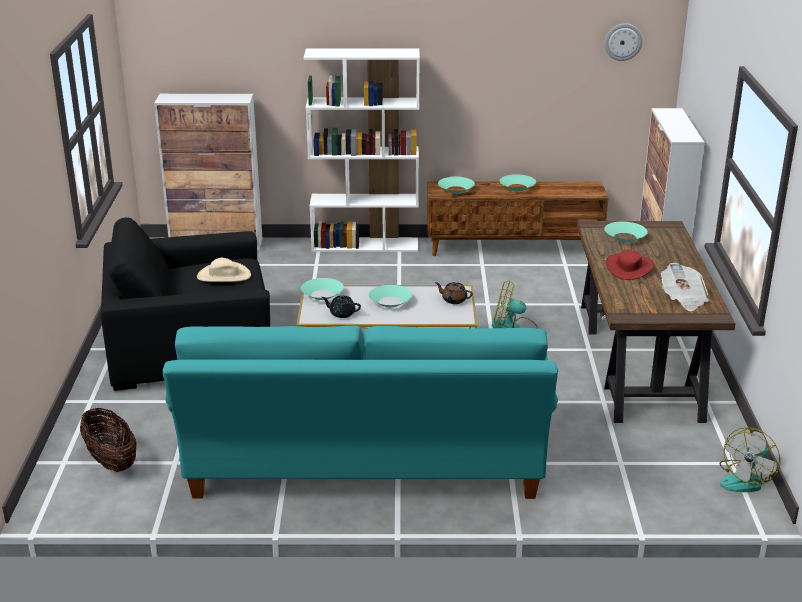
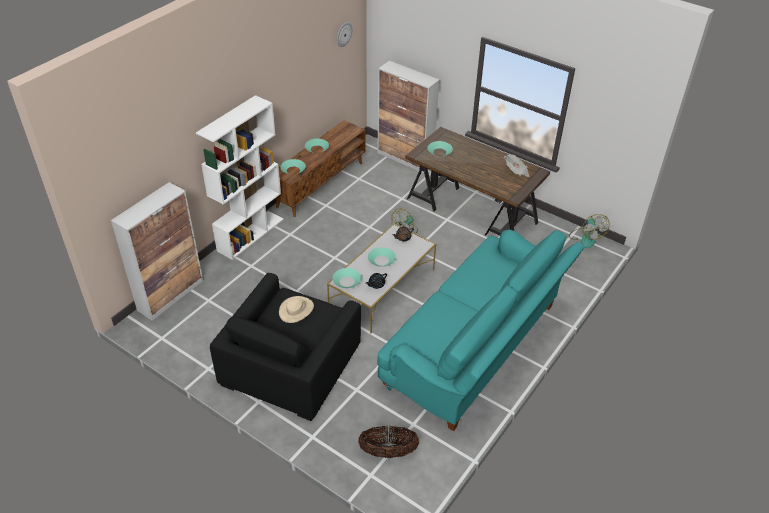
camera: 55 degrees left, 15 degrees up
red hat [606,250,654,280] -> none

